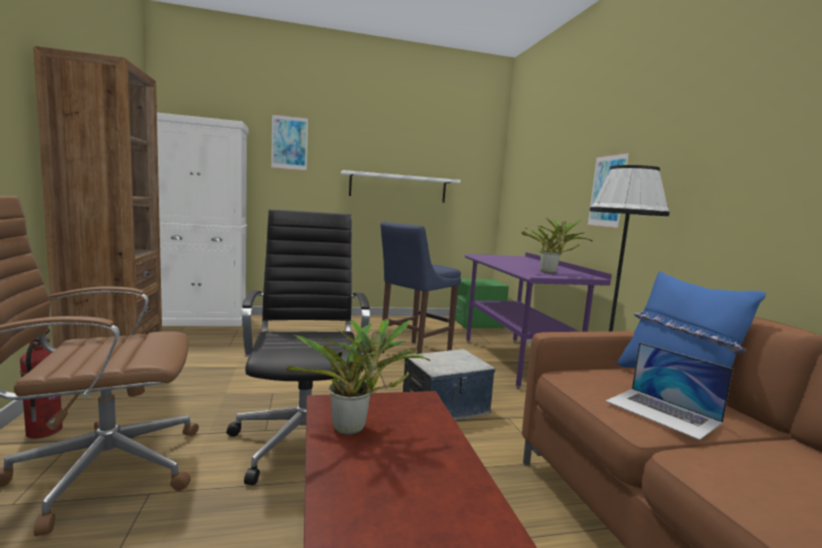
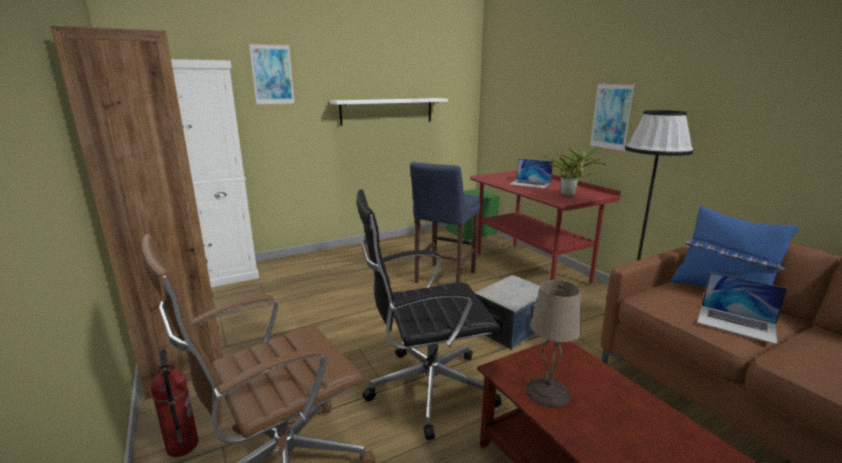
camera: 15 degrees left, 10 degrees up
black office chair [227,209,370,485] -> black office chair turned 75 degrees counterclockwise [357,189,501,440]
potted plant [286,319,430,435] -> beige table lamp [526,280,581,408]
purple desk [465,252,612,389] -> red desk [470,170,621,285]
none -> laptop [509,158,553,189]

